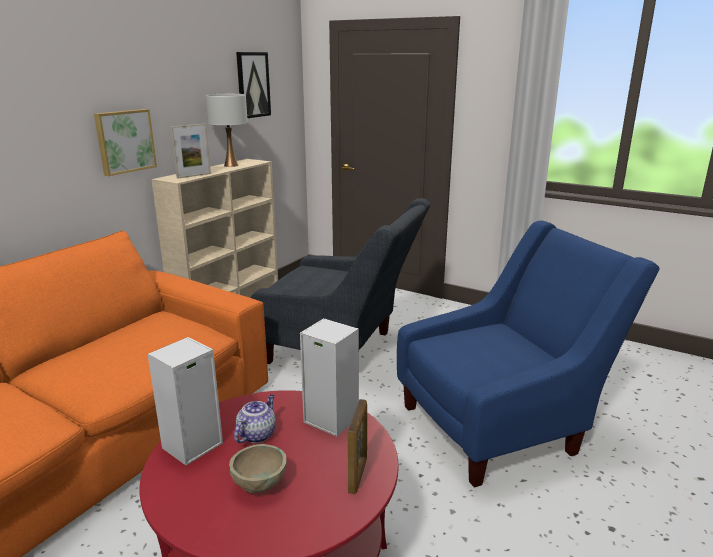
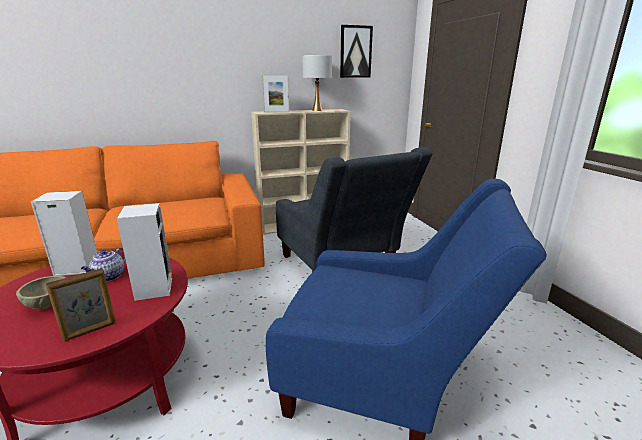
camera: 40 degrees right, 0 degrees up
picture [94,109,157,176] -> none
teapot [234,394,276,443] -> teapot turned 135 degrees clockwise [81,247,126,281]

